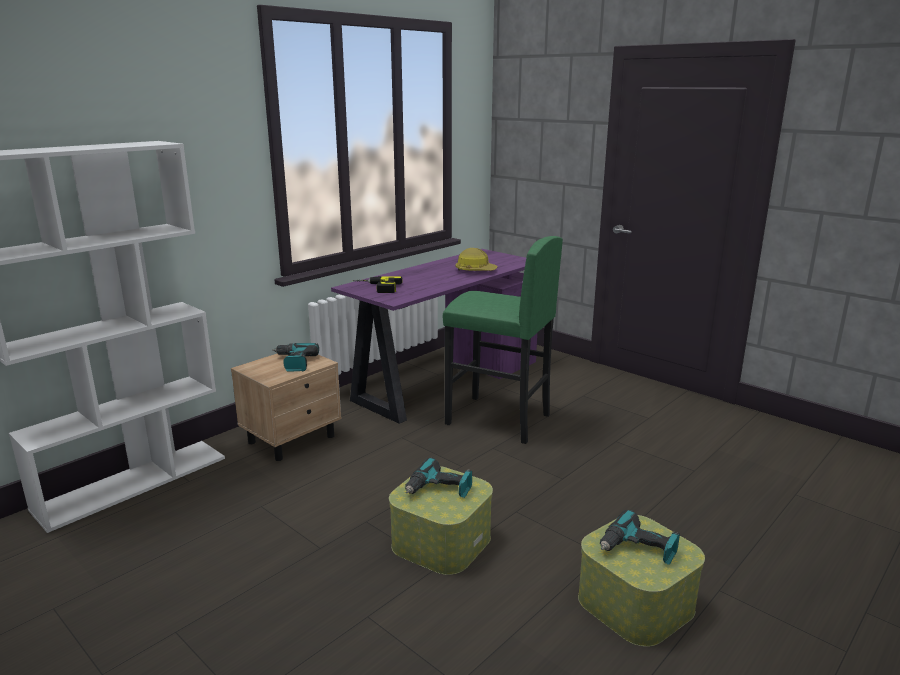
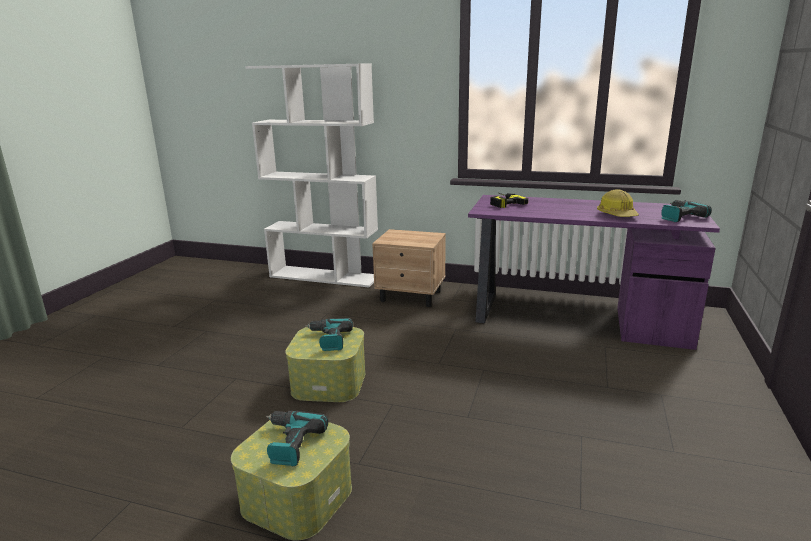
camera: 65 degrees right, 0 degrees up
power drill [272,343,319,372] -> power drill moved to [661,200,712,222]
green stool [443,236,563,444] -> none

